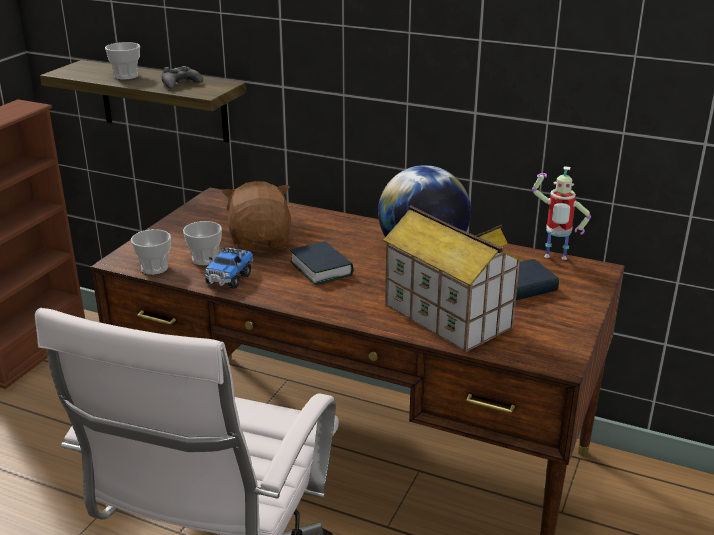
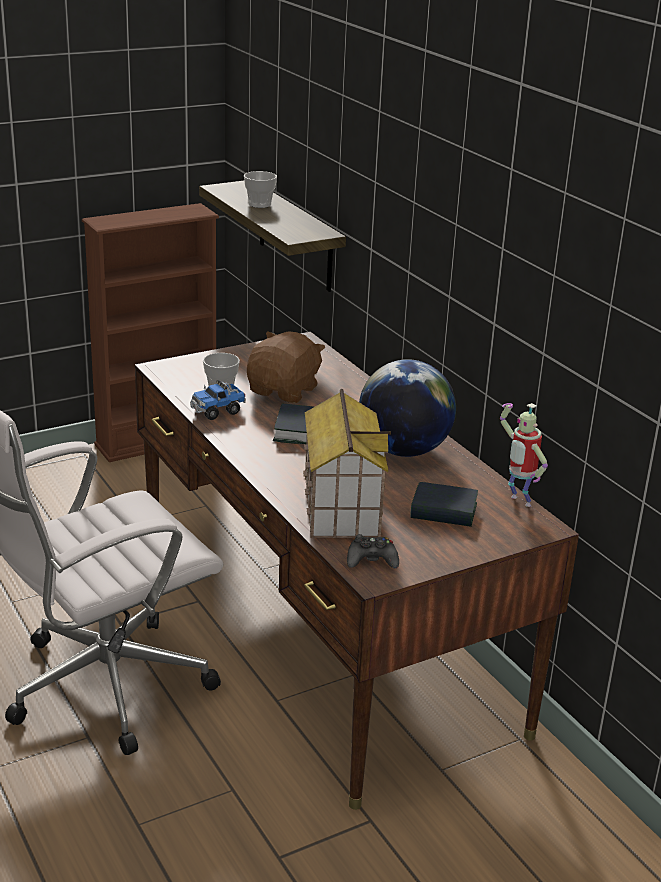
camera: 35 degrees right, 0 degrees up
cup [131,229,171,275] -> none
black game controller [161,66,203,89] -> black game controller moved to [347,534,399,568]

